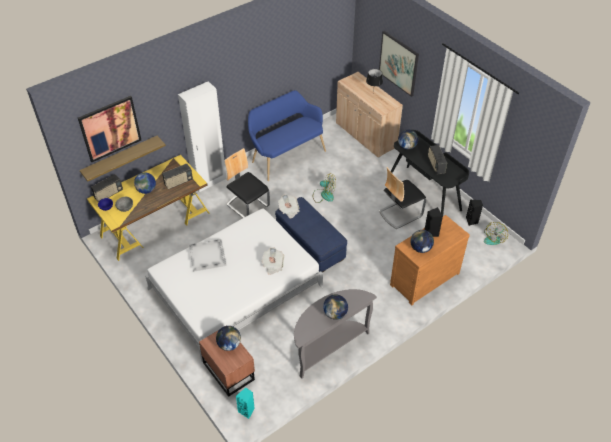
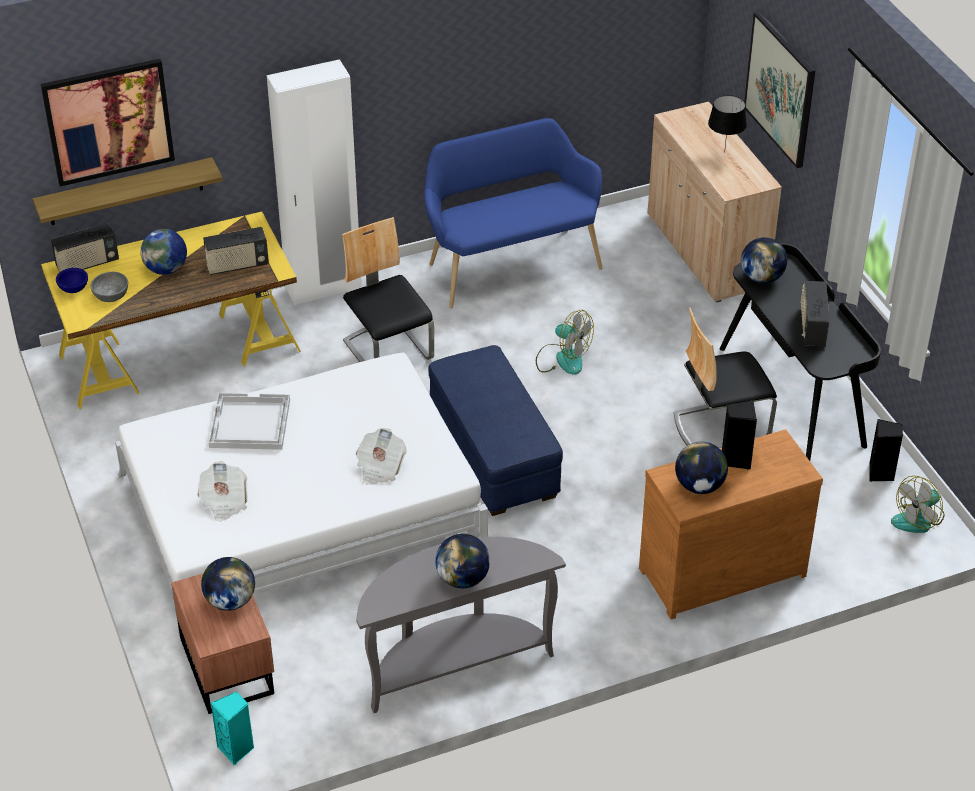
camera: 15 degrees right, 5 degrees down
newspaper [278,194,300,219] -> newspaper moved to [197,461,248,522]

